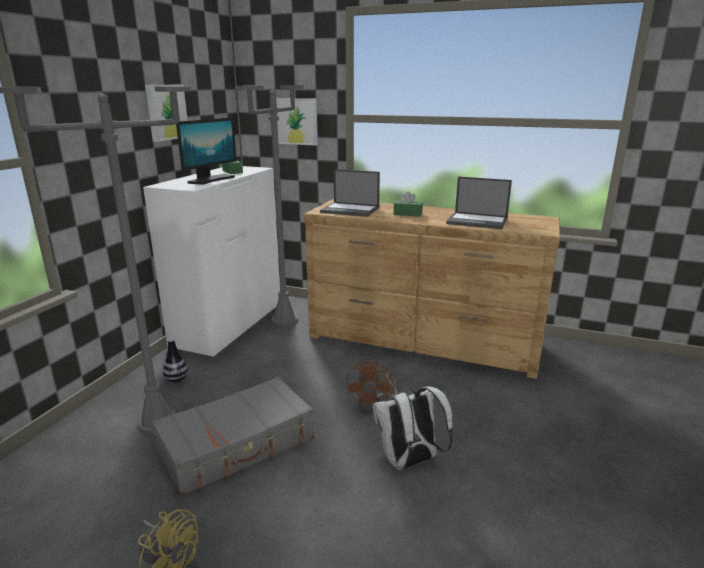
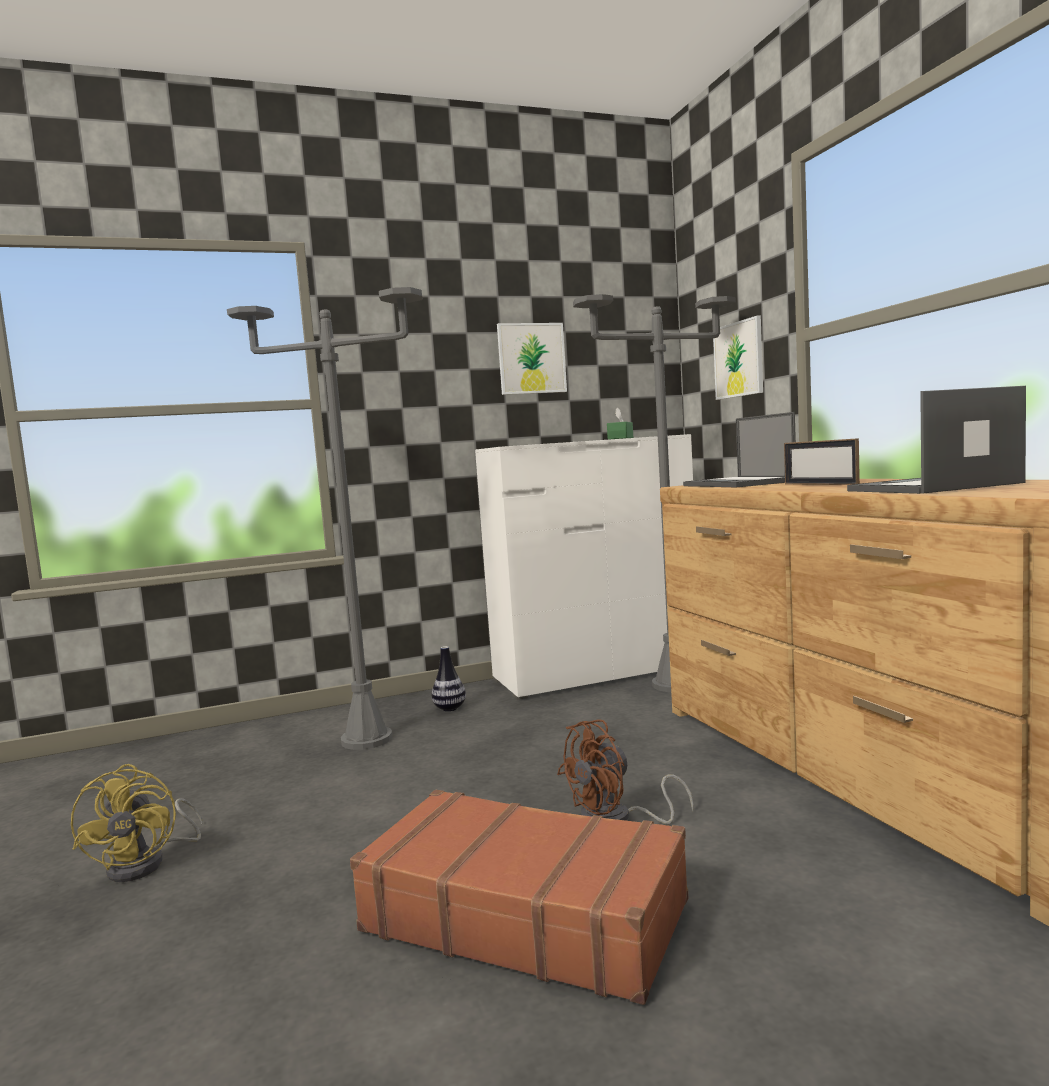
camera: 50 degrees right, 15 degrees down
grey suitcase [152,377,314,496] -> none
monitor [176,117,237,185] -> none
white backpack [373,387,453,470] -> brown suitcase [350,790,688,1005]
green tissue box [394,192,423,217] -> picture frame [784,438,860,485]
laptop [446,177,512,229] -> laptop turned 90 degrees clockwise [847,386,1026,494]

